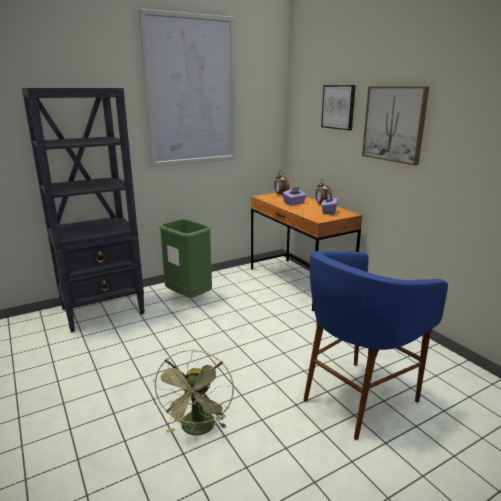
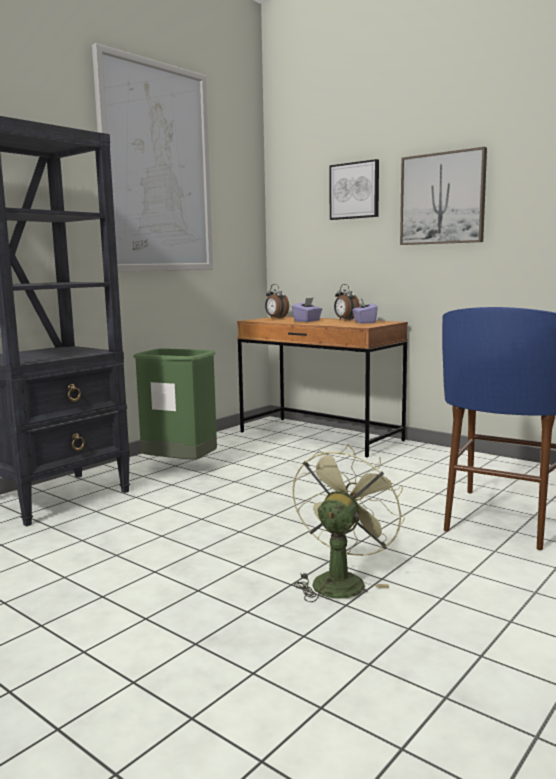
camera: 20 degrees left, 10 degrees down
green fan [153,349,234,436] -> green fan turned 135 degrees counterclockwise [293,444,405,602]

